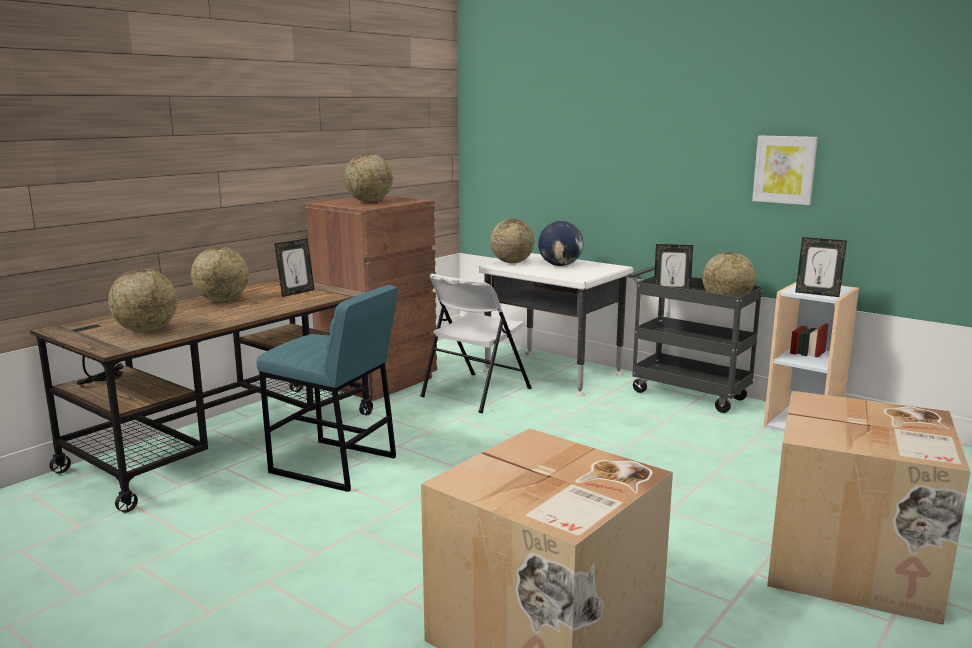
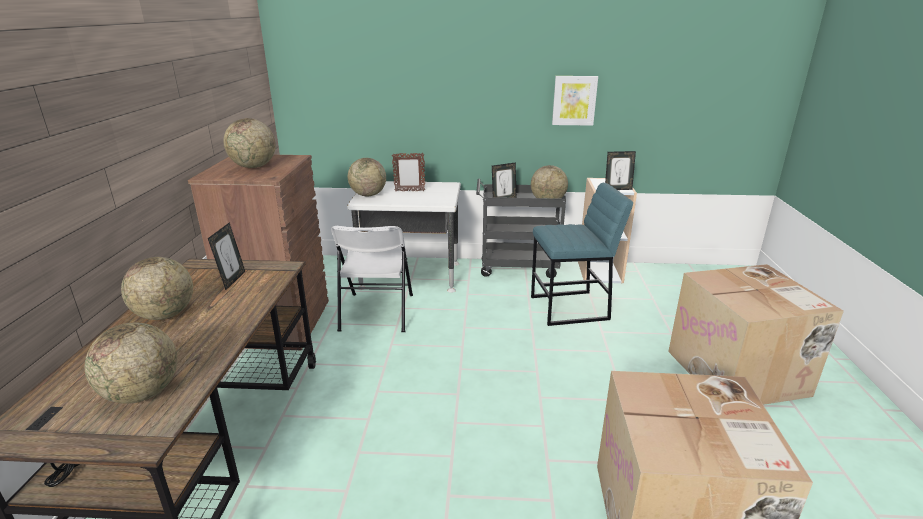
camera: 35 degrees left, 10 degrees up
blue stool [256,285,399,492] -> blue stool moved to [531,183,633,326]
globe [538,221,583,266] -> picture frame [392,153,425,191]

